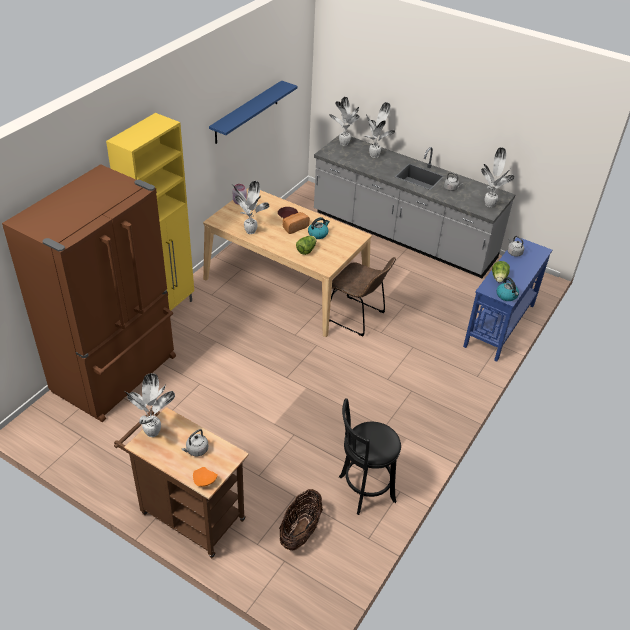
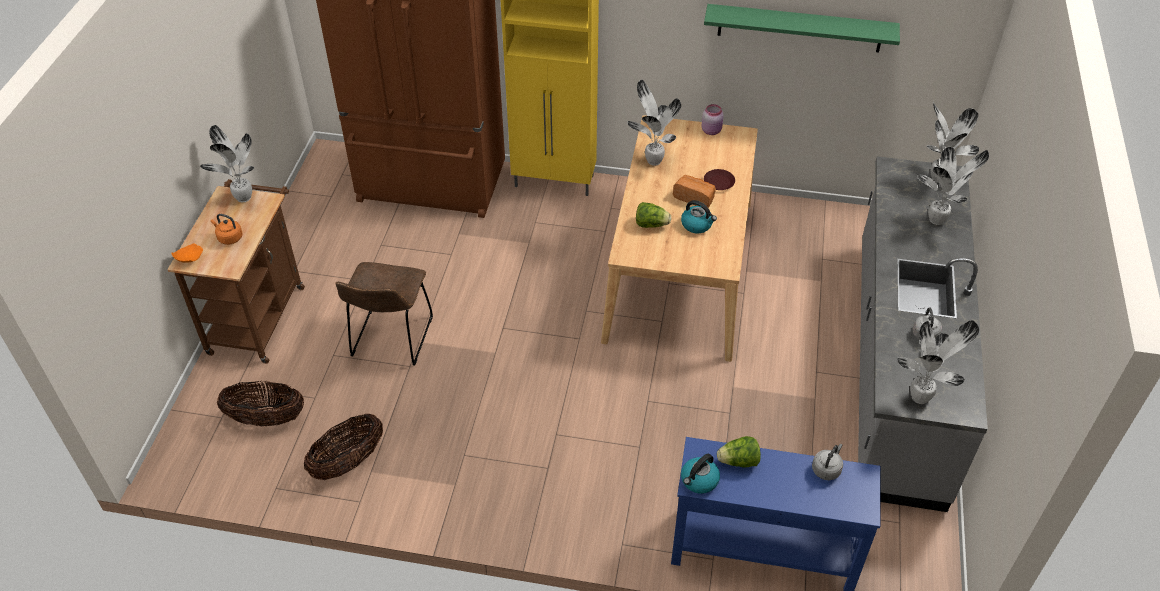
camera: 70 degrees right, 5 degrees up
grey kettle [181,429,208,456] -> orange kettle [211,214,242,245]
blue shelf [209,81,298,144] -> green shelf [704,4,900,52]
brown chair [329,257,396,336] -> brown chair moved to [335,262,433,365]
black stool [339,398,401,515] -> basket [304,414,383,480]

